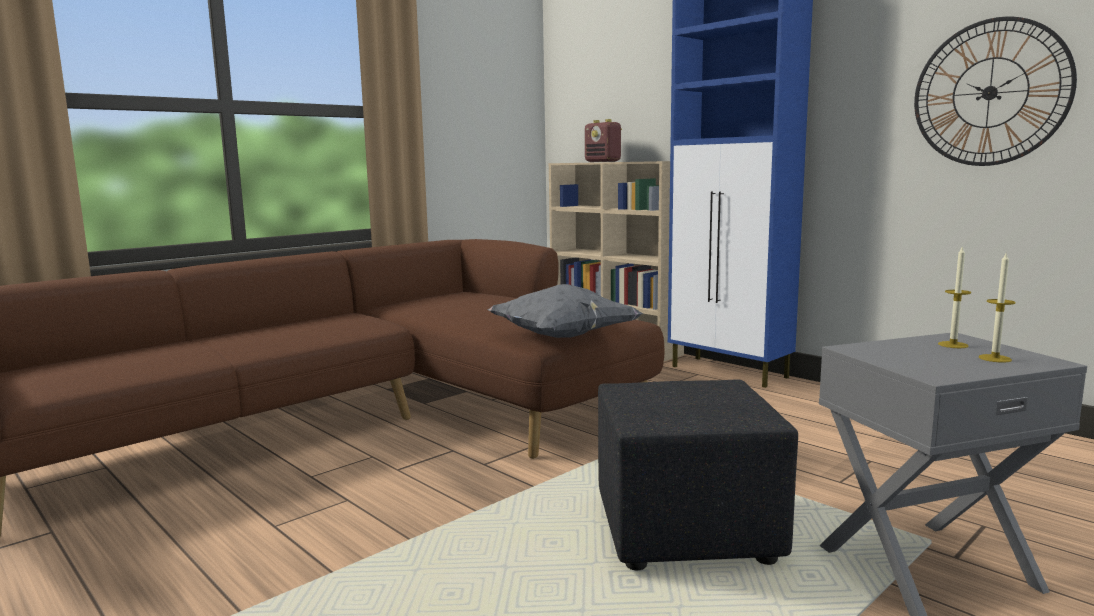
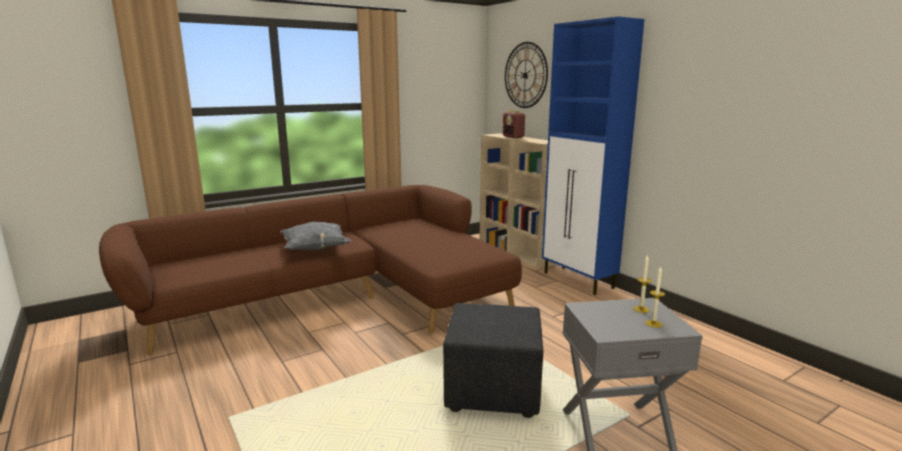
camera: 10 degrees right, 5 degrees up
grey pillow [488,284,643,338] -> grey pillow moved to [280,222,351,250]
wall clock [914,17,1077,166] -> wall clock moved to [505,42,548,108]

